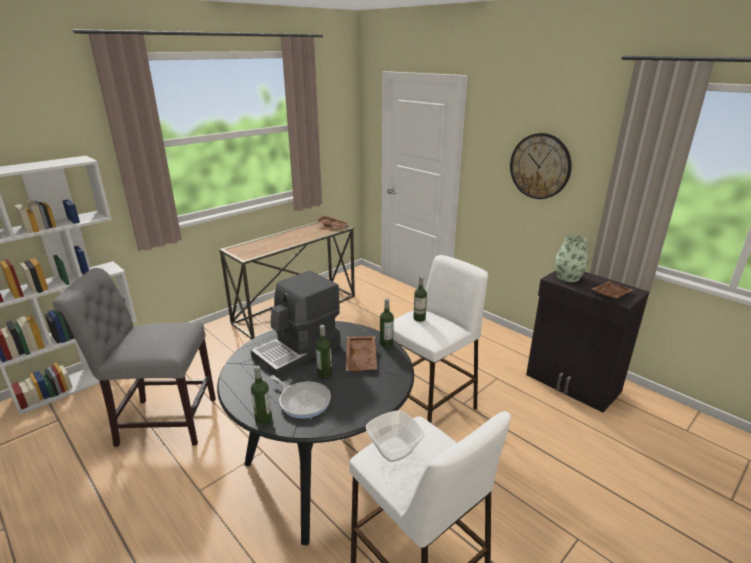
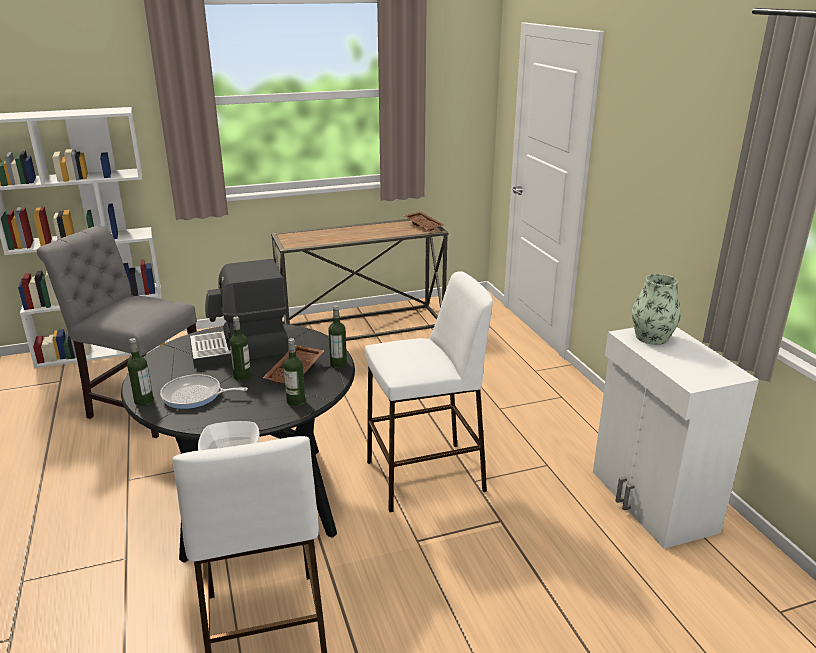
camera: 25 degrees right, 0 degrees up
frying pan [270,375,331,418] -> frying pan turned 120 degrees clockwise [160,374,248,409]
bottle [413,276,427,322] -> bottle moved to [284,338,305,406]
wall clock [510,133,572,199] -> none
black cabinet [526,270,649,413] -> white cabinet [593,327,759,549]
brown tray [592,281,633,299] -> none

